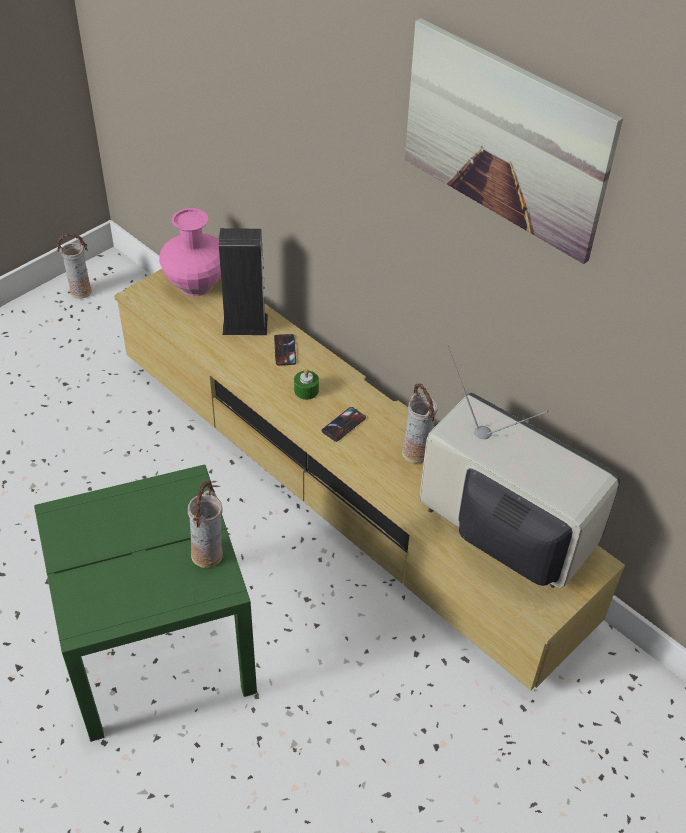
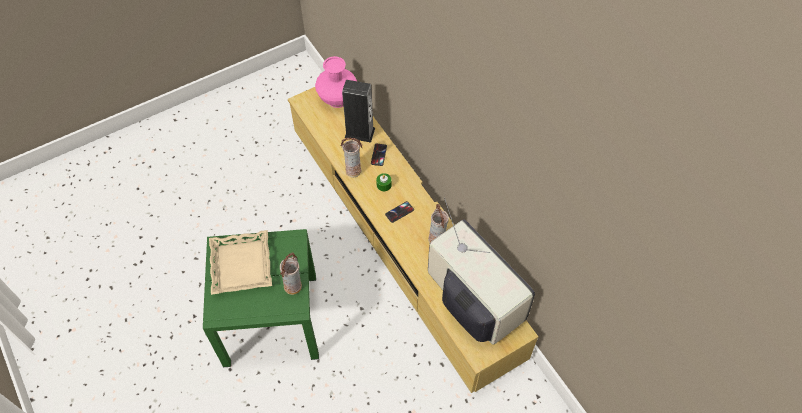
camera: 15 degrees right, 10 degrees up
vase [57,234,92,299] -> vase moved to [341,137,363,177]
picture [405,18,623,264] -> none
none -> beige tray [209,230,272,295]

